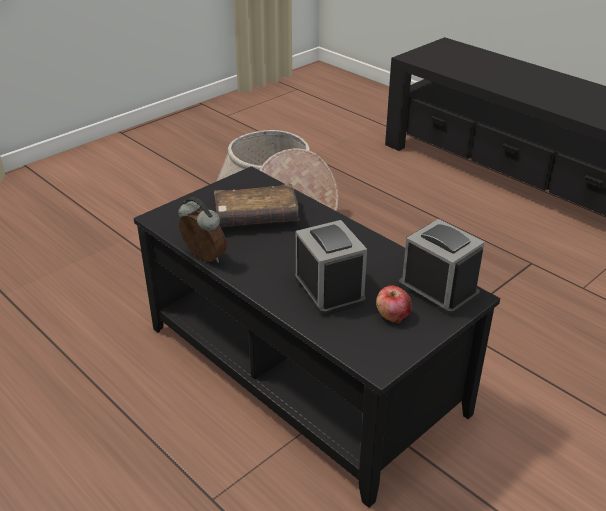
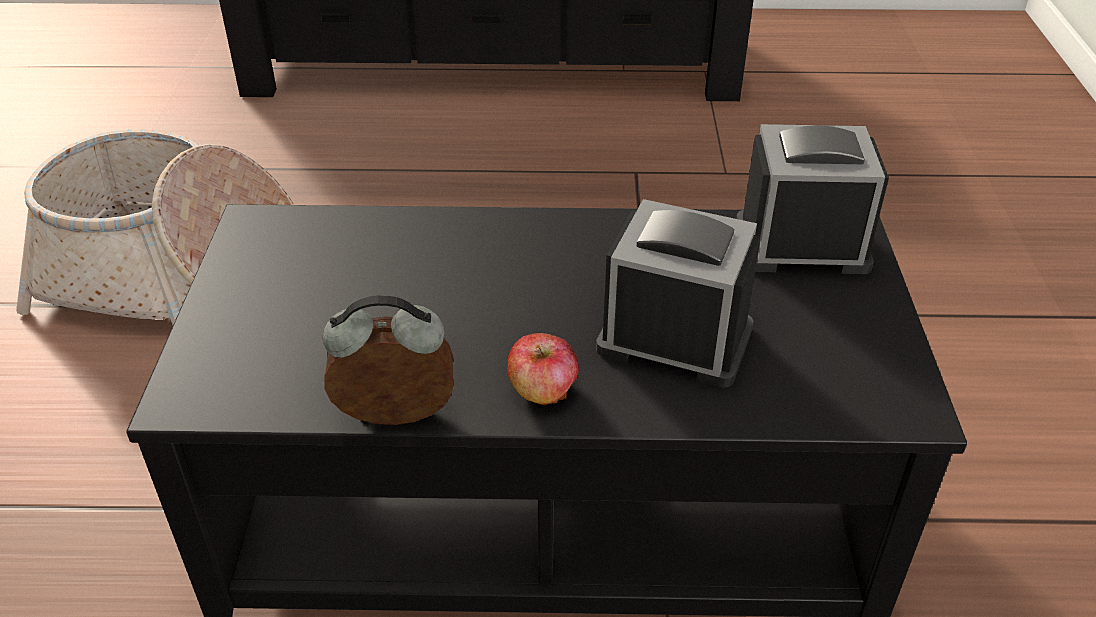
camera: 45 degrees left, 5 degrees up
brown book [214,184,299,227] -> none
apple [376,286,412,323] -> apple moved to [507,333,579,405]

